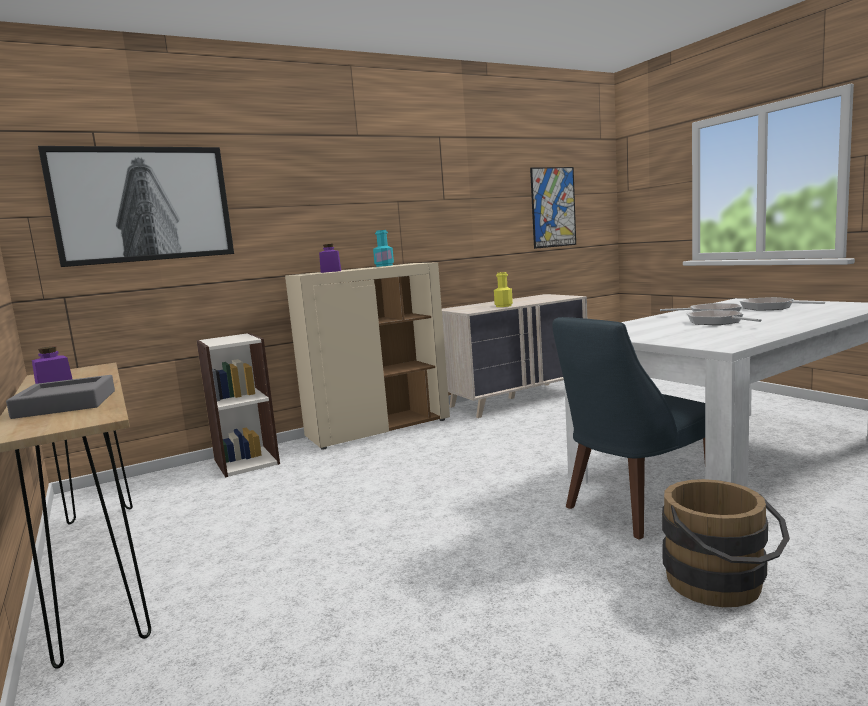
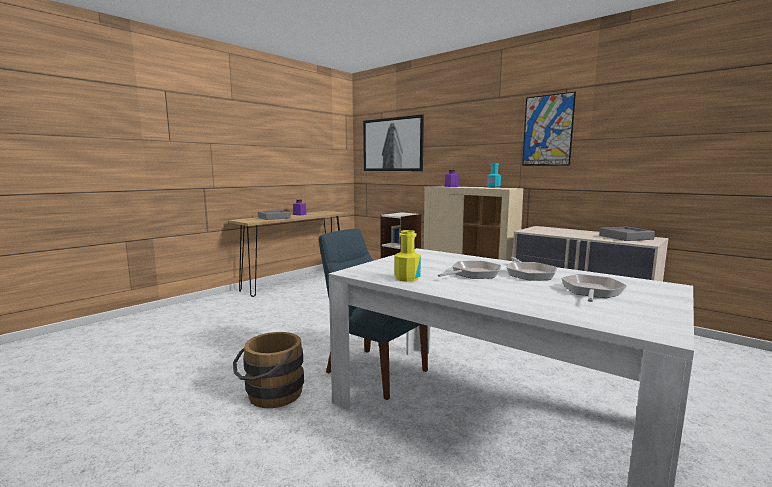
camera: 70 degrees right, 0 degrees up
yellow bottle [494,272,513,307] -> yellow bottle moved to [395,230,421,282]
picture [530,167,576,249] -> picture moved to [522,92,576,166]
none -> grey tray [599,227,655,241]

